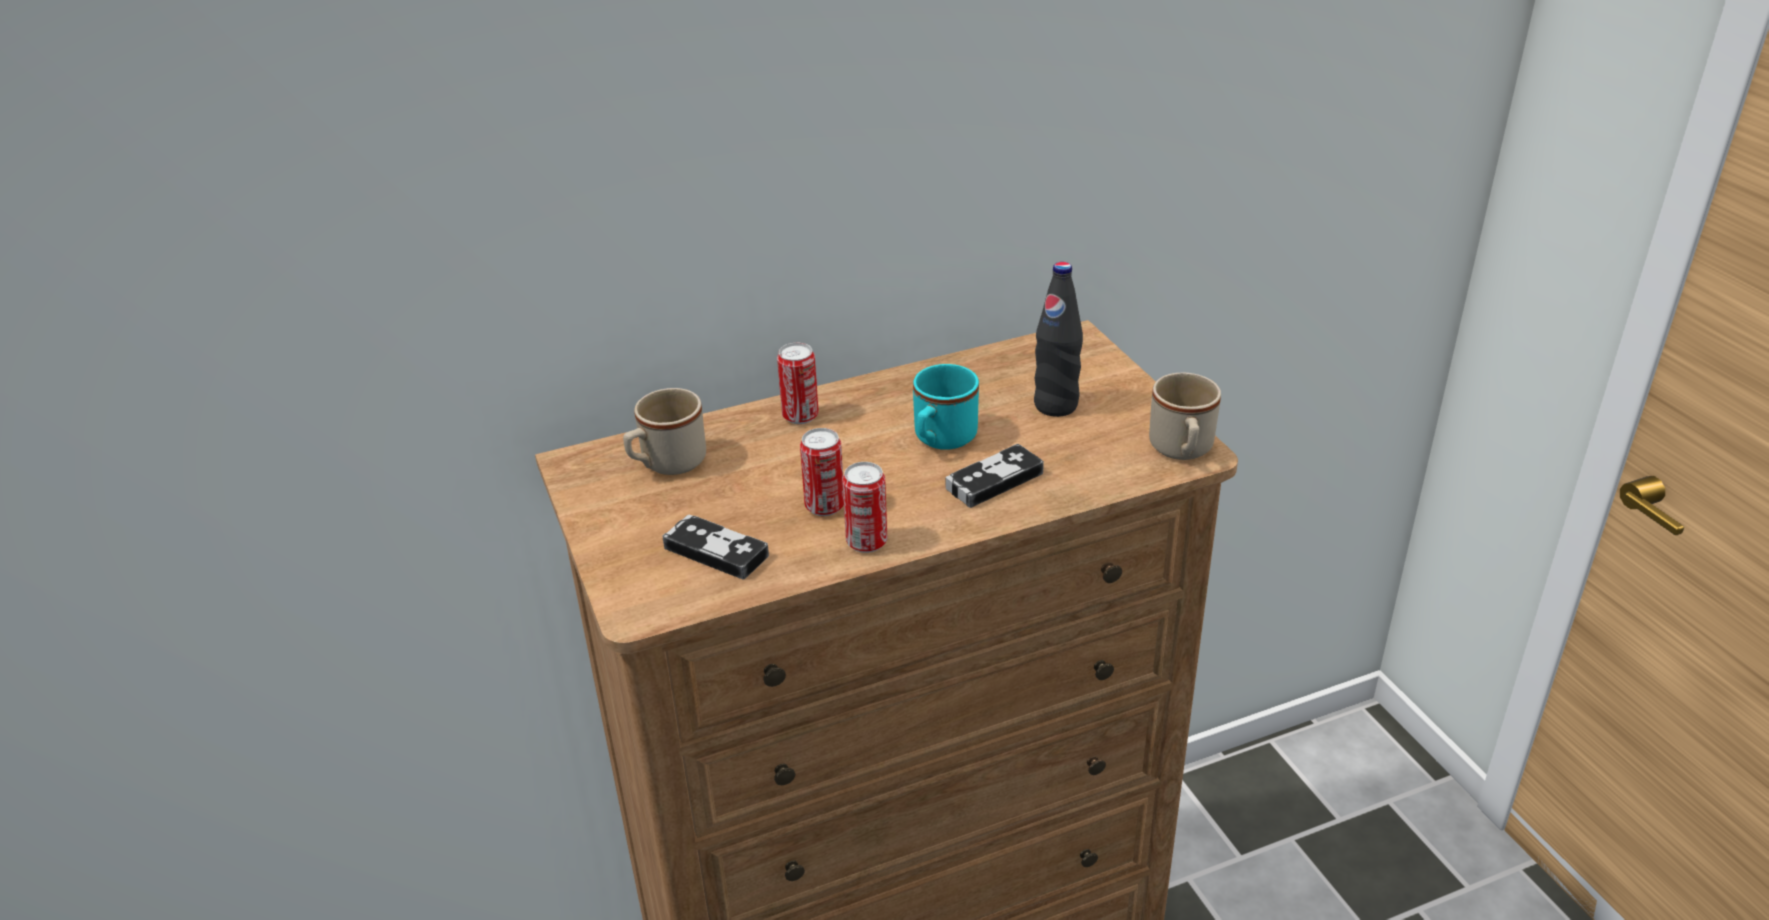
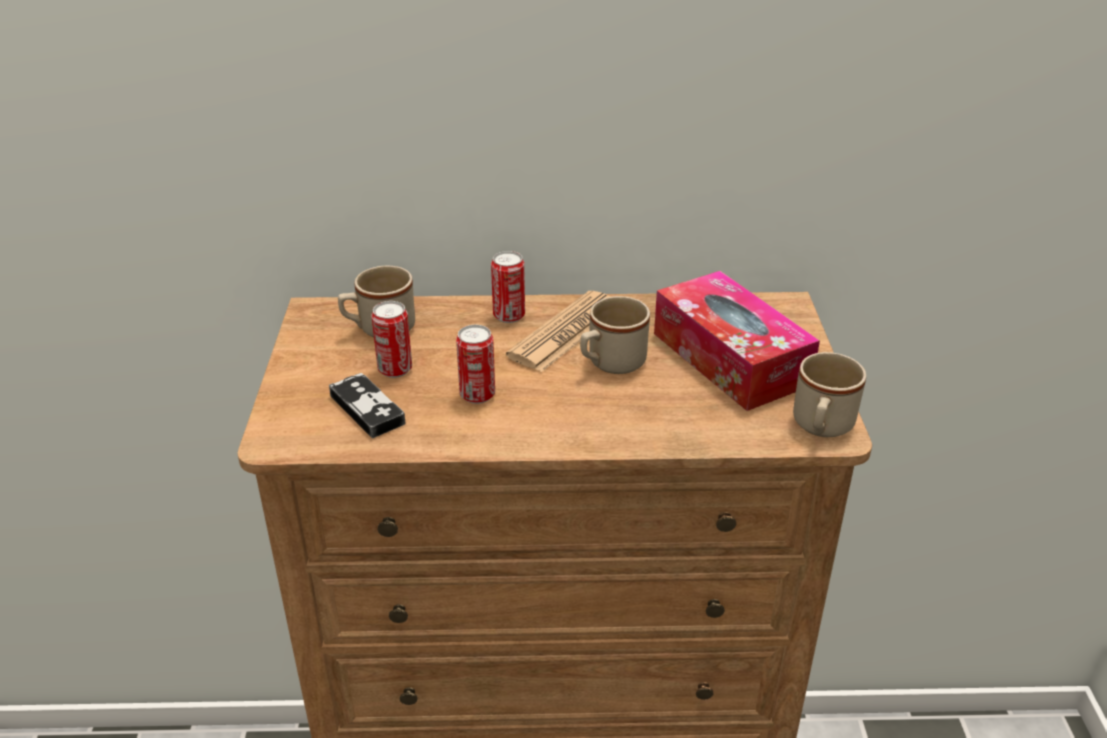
camera: 20 degrees right, 0 degrees up
can [842,462,887,553] -> can moved to [371,301,412,378]
turquoise mug [913,364,979,450] -> beige mug [580,296,650,374]
game controller [946,444,1044,508] -> none
black bottle [1034,262,1083,417] -> tissue box [654,271,820,411]
none -> newspaper [506,291,610,372]

